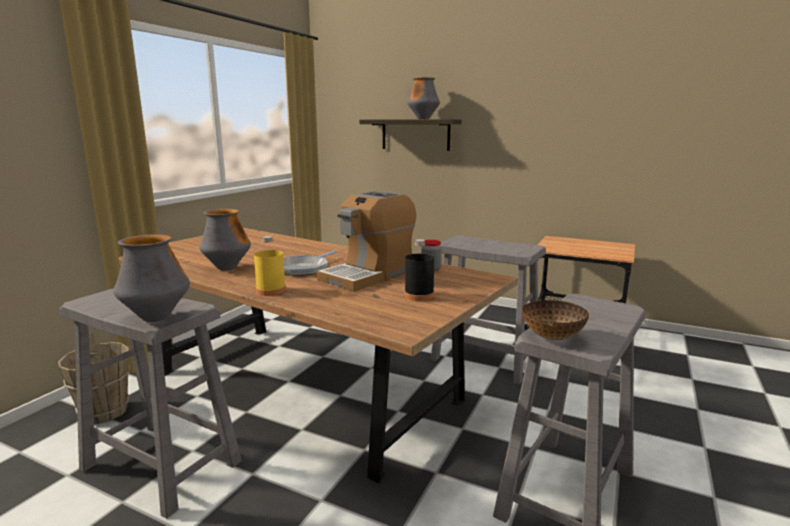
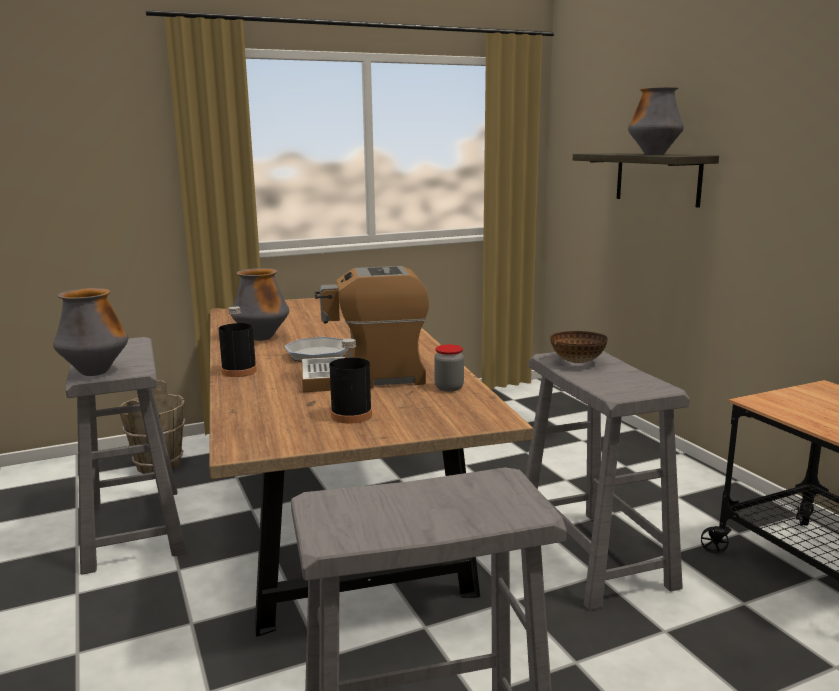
camera: 40 degrees right, 0 degrees up
yellow bottle [254,236,286,296] -> black bottle [219,306,257,377]
bowl [522,300,589,340] -> bowl moved to [550,331,608,363]

